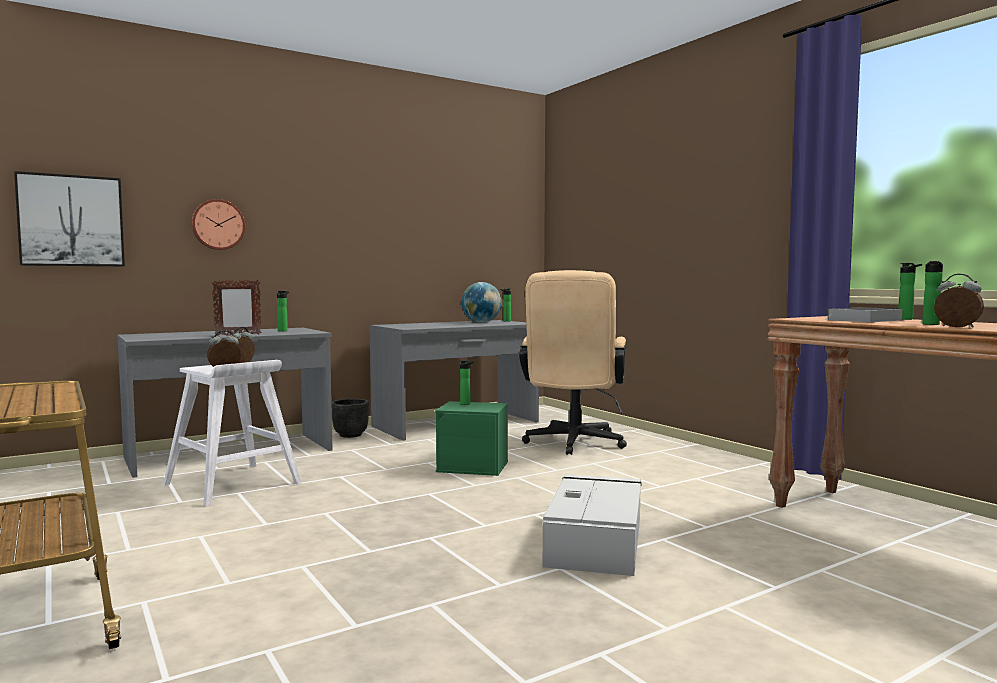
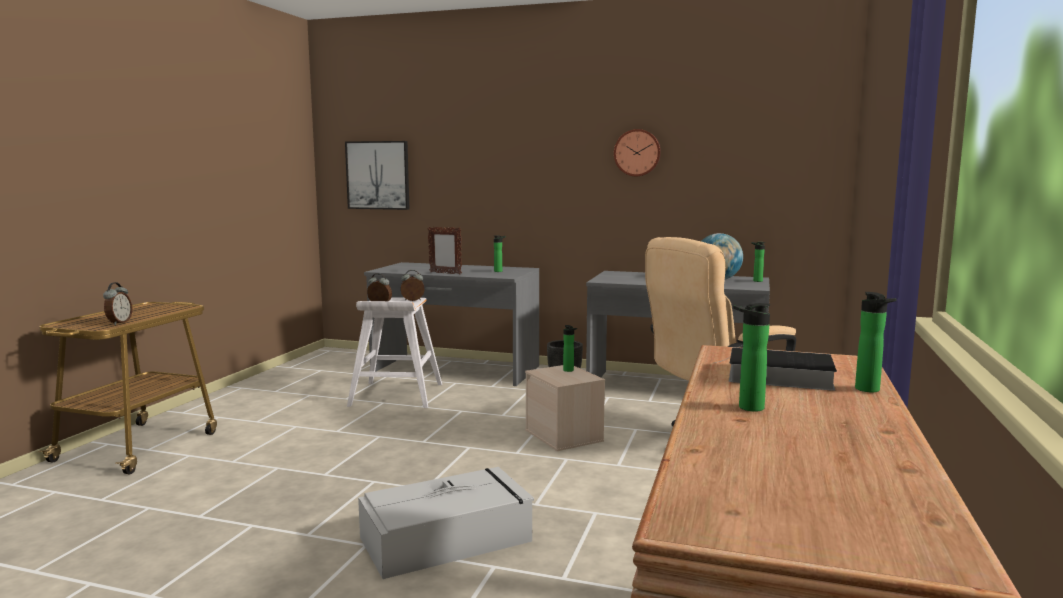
camera: 50 degrees right, 5 degrees up
wall clock [191,199,245,250] -> wall clock moved to [614,129,661,176]
green storage box [435,401,508,476] -> beige storage box [525,365,605,451]
alarm clock [934,273,984,328] -> alarm clock moved to [103,282,133,325]

